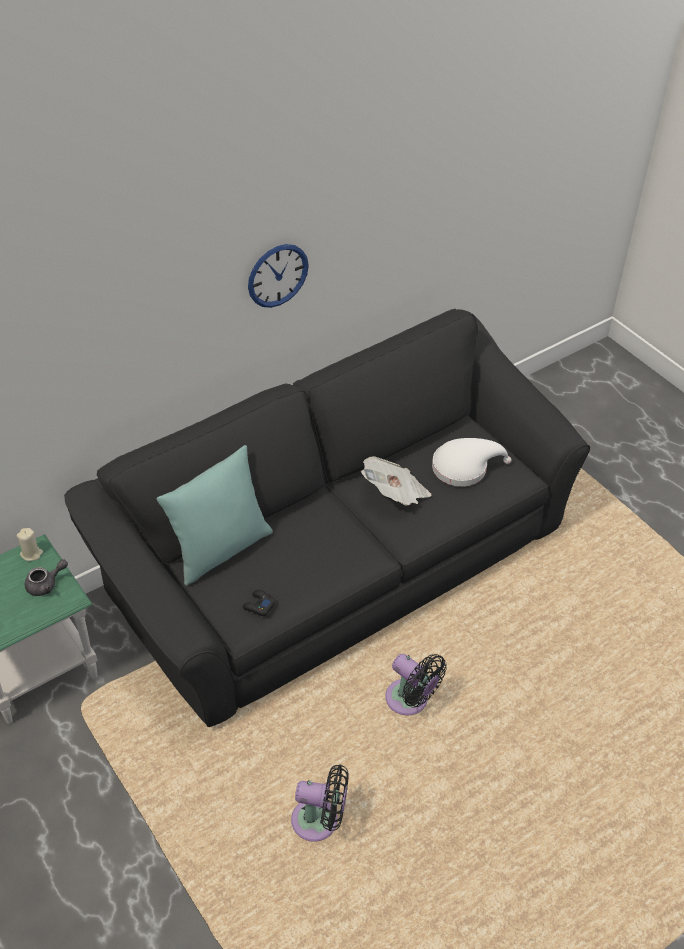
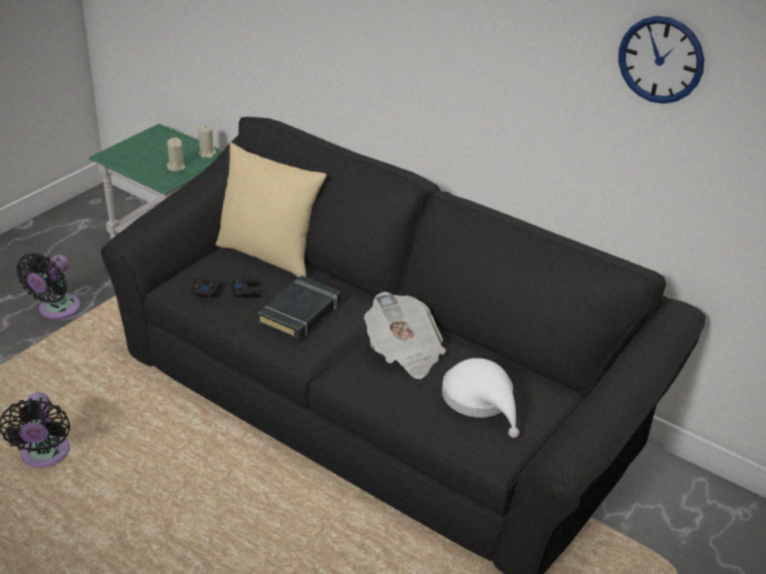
camera: 70 degrees right, 10 degrees down
grey teapot [25,559,68,596] -> beige candle [167,138,185,172]
turquoise pillow [156,445,273,586] -> beige pillow [216,143,326,277]
wall clock [248,244,309,308] -> wall clock moved to [618,16,704,104]
black fan [385,654,447,716] -> black fan moved to [17,253,81,320]
none -> black game controller [231,277,262,297]
none -> black book [258,275,341,341]

